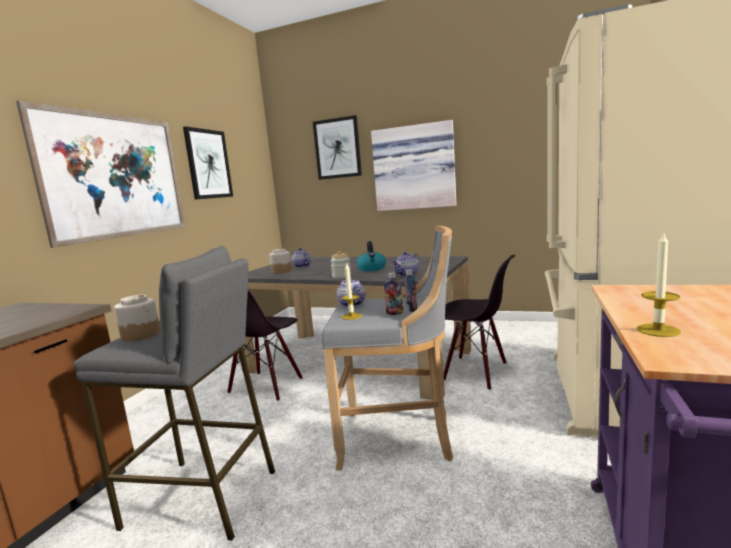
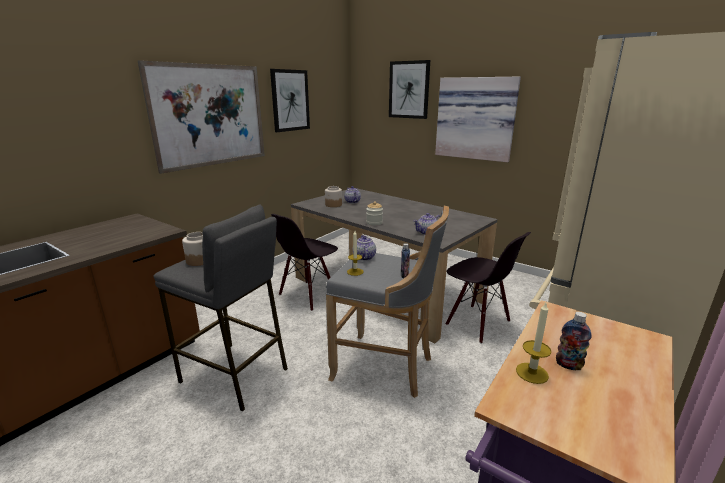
camera: 15 degrees right, 10 degrees up
kettle [357,241,386,271] -> none
bottle [384,272,403,315] -> bottle moved to [556,312,591,370]

